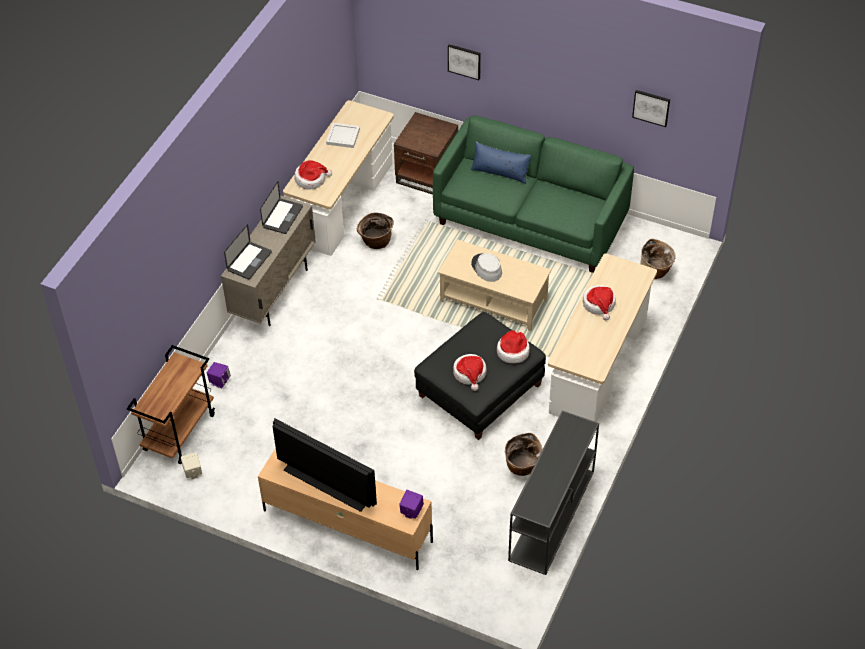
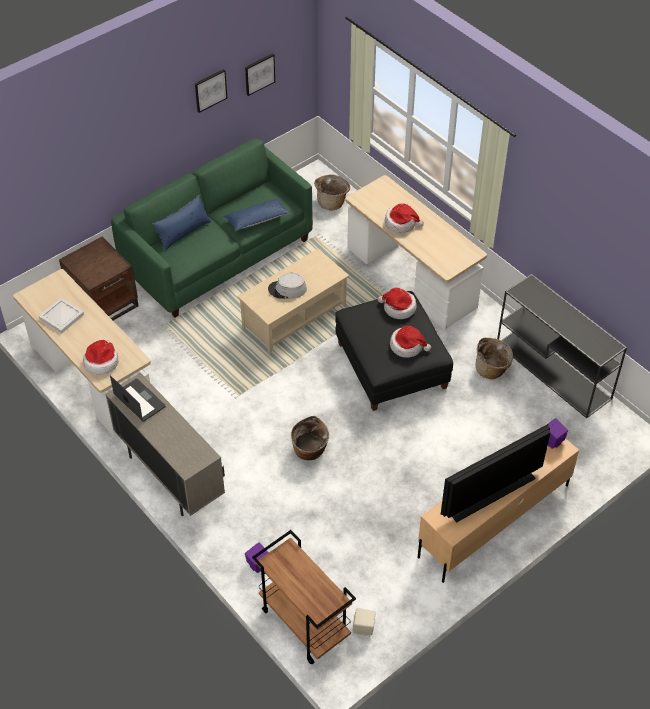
camera: 65 degrees left, 0 degrees up
laptop [224,224,272,279] -> none
basket [357,212,394,249] -> basket moved to [291,416,329,460]
picture [448,44,481,80] -> picture moved to [195,69,227,113]
none -> blue pillow [224,198,290,231]

